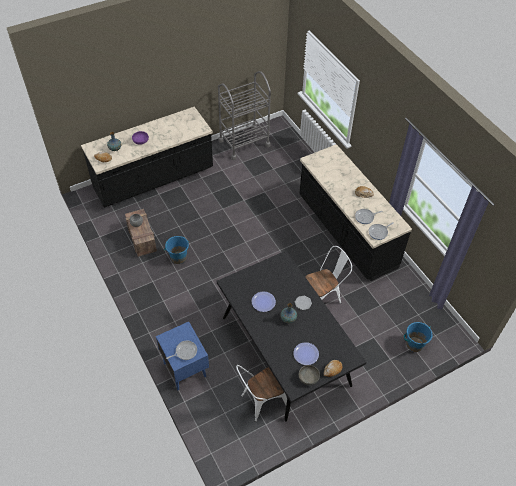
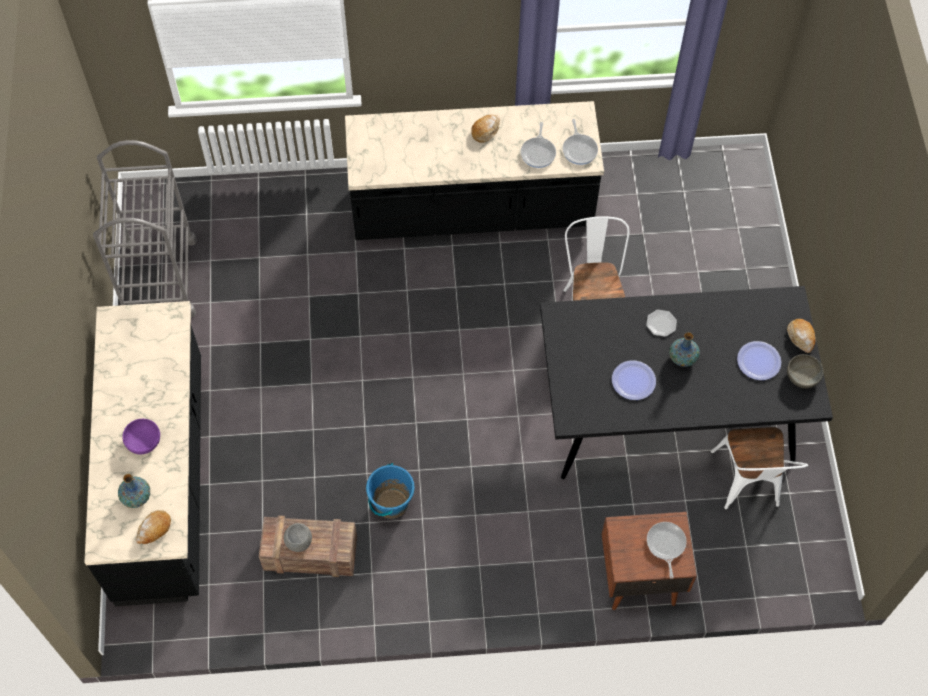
camera: 65 degrees left, 10 degrees up
blue nightstand [156,322,209,390] -> brown nightstand [601,512,697,610]
blue bucket [404,322,433,352] -> none

